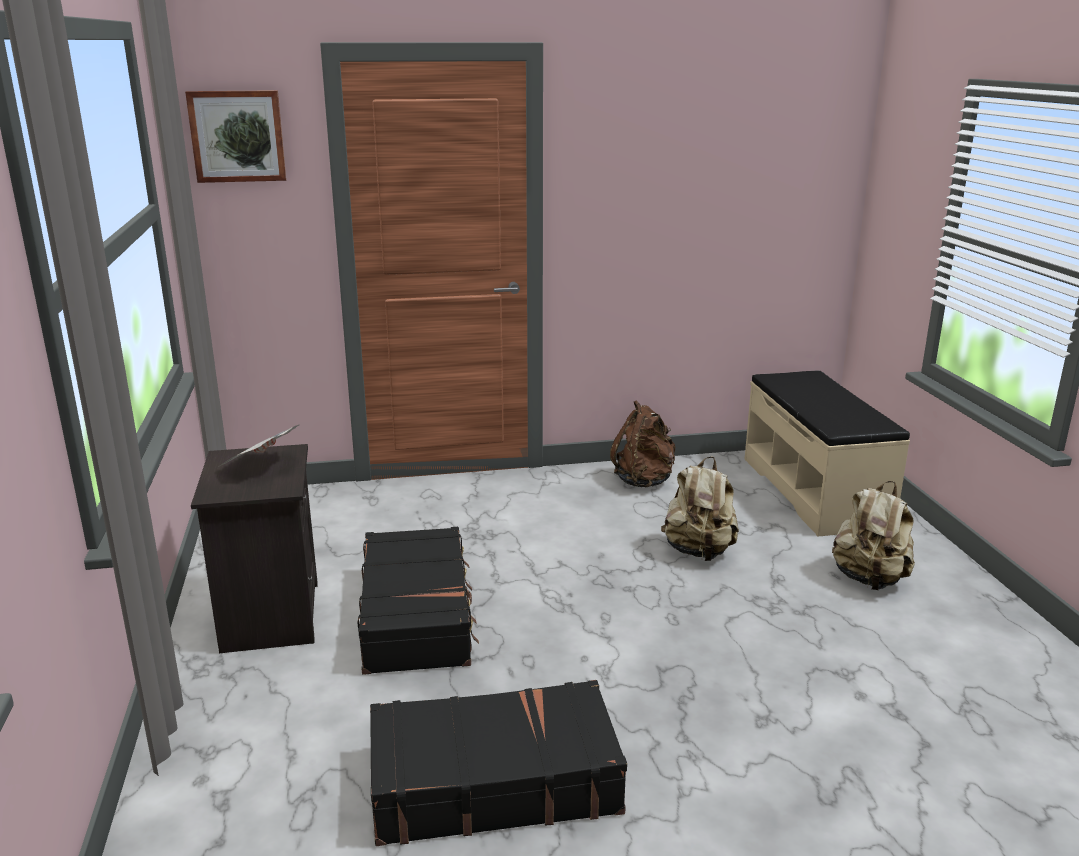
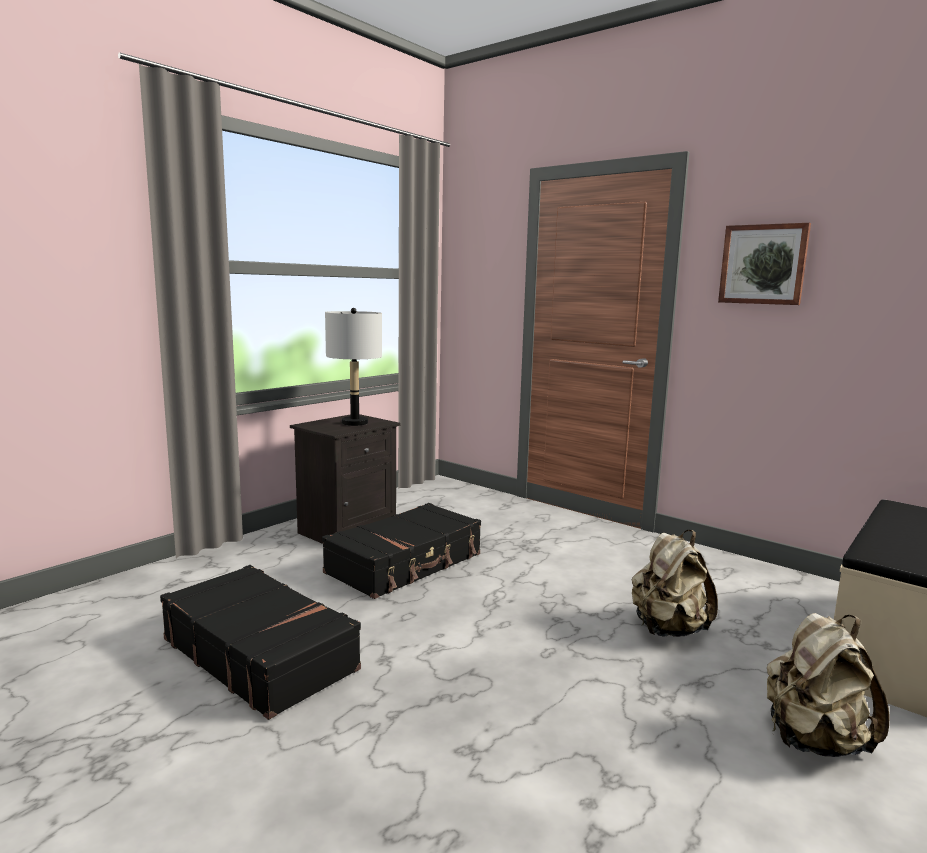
camera: 50 degrees right, 10 degrees down
picture [185,90,286,183] -> picture moved to [718,223,811,305]
newspaper [218,425,299,467] -> grey table lamp [325,308,382,426]
brown backpack [610,400,675,487] -> none

